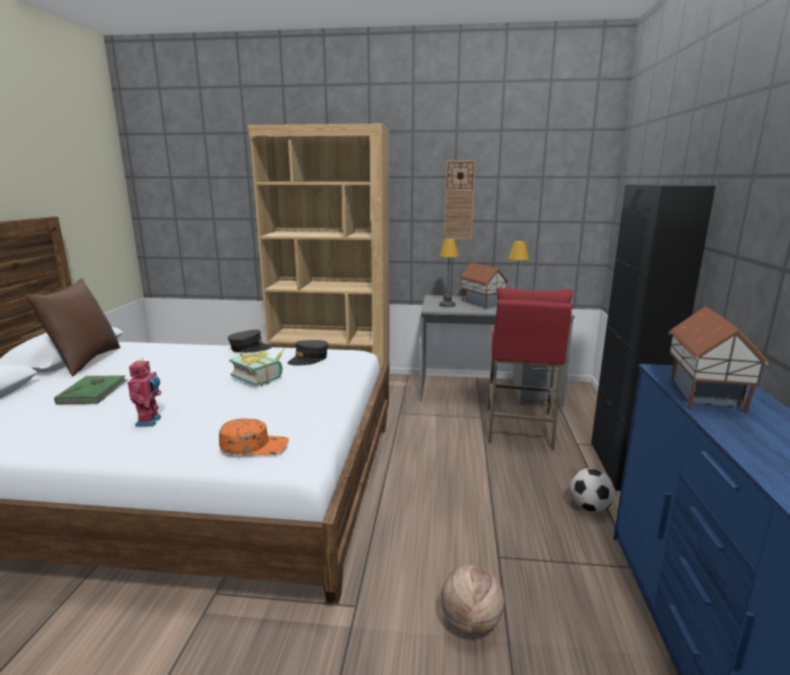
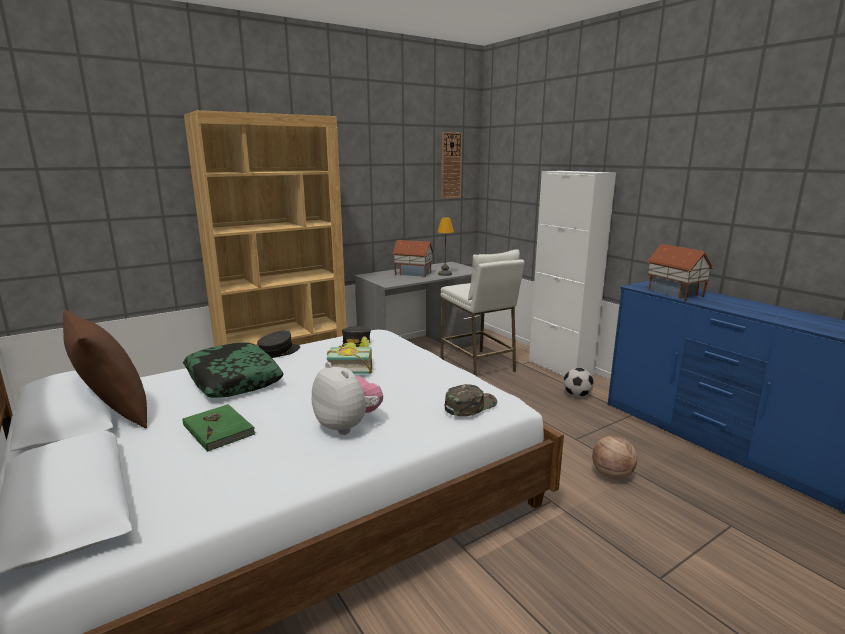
camera: 40 degrees left, 0 degrees up
toy robot [128,358,162,427] -> plush toy [312,362,383,435]
orange cap [219,418,289,455] -> green cap [445,384,497,416]
table lamp [439,239,459,307] -> none
wall clock [444,160,476,240] -> wall clock moved to [441,132,462,199]
red stool [488,287,573,450] -> white stool [440,249,525,376]
black cabinet [591,184,716,491] -> white cabinet [529,171,616,376]
none -> pillow [183,343,284,398]

